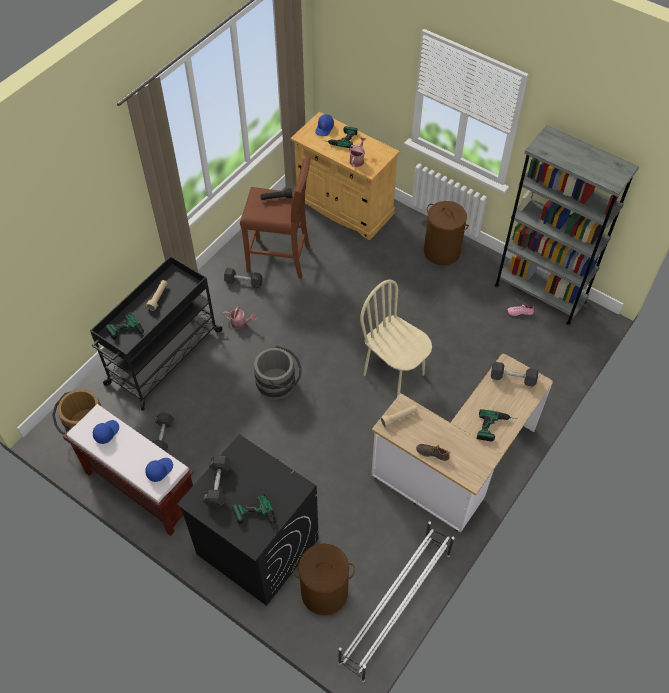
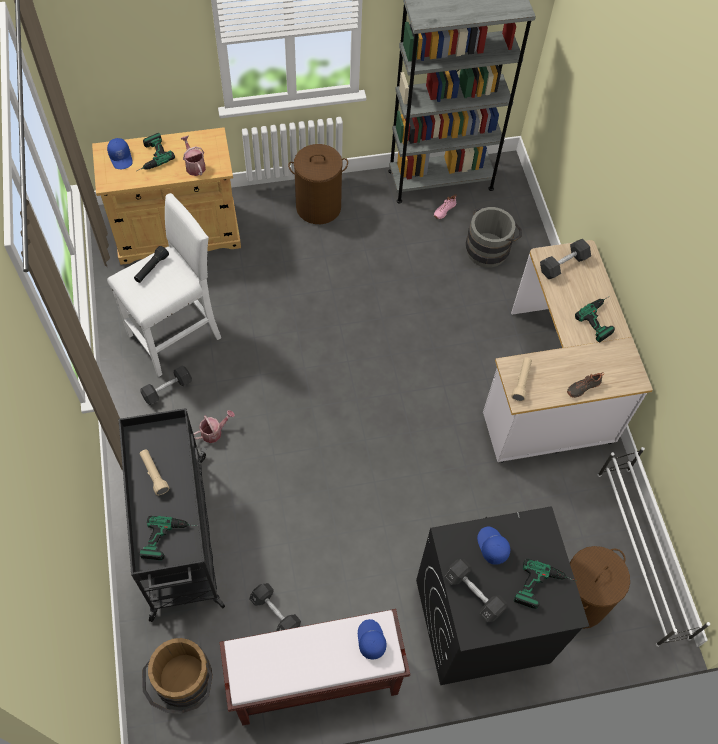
camera: 50 degrees left, 5 degrees up
blue cap [93,420,119,444] -> blue cap moved to [477,527,510,564]
brown stool [240,156,311,279] -> white stool [107,193,221,377]
grey bucket [254,346,302,400] -> grey bucket moved to [466,207,522,268]
beige chair [360,279,432,397] -> none

